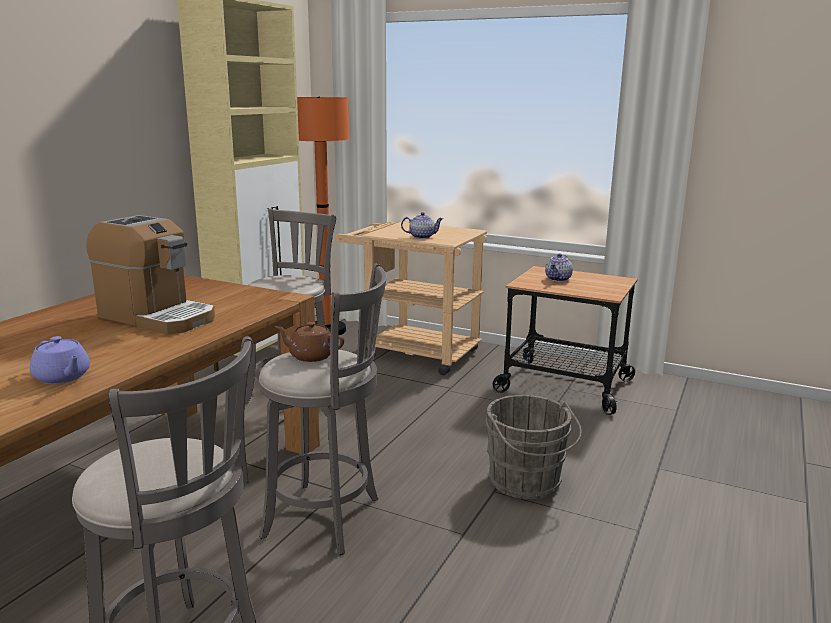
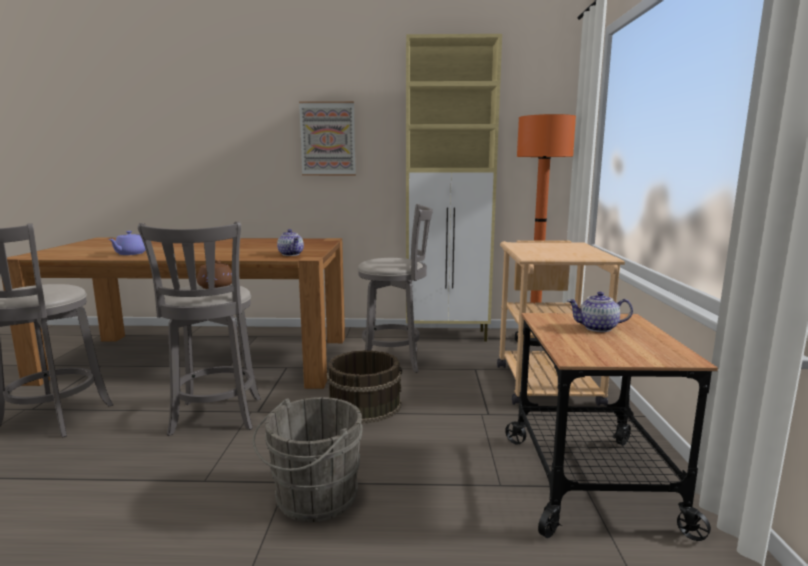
camera: 65 degrees right, 5 degrees down
coffee machine [86,215,215,334] -> none
teapot [401,212,443,239] -> teapot moved to [277,229,304,256]
none -> picture [299,101,356,176]
none -> brown bucket [327,350,402,424]

